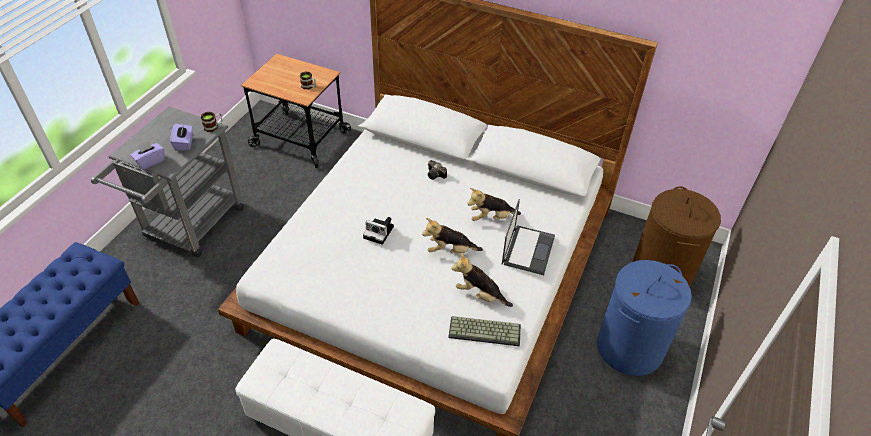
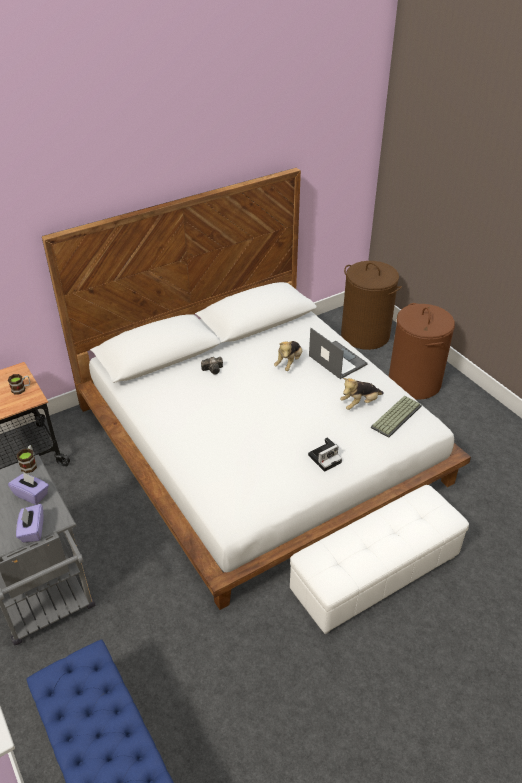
camera: 55 degrees left, 5 degrees down
camera [363,217,394,245] -> camera moved to [308,437,342,472]
plush toy [422,218,483,254] -> none
blue laundry basket [597,260,692,376] -> brown laundry basket [389,303,455,400]

